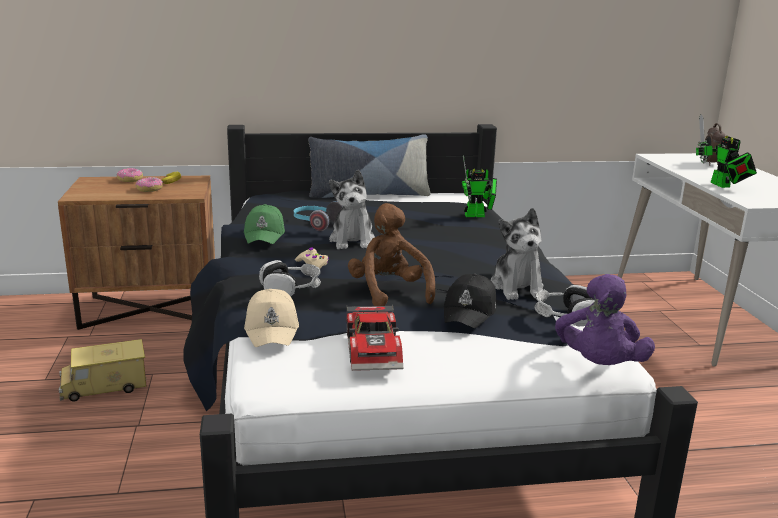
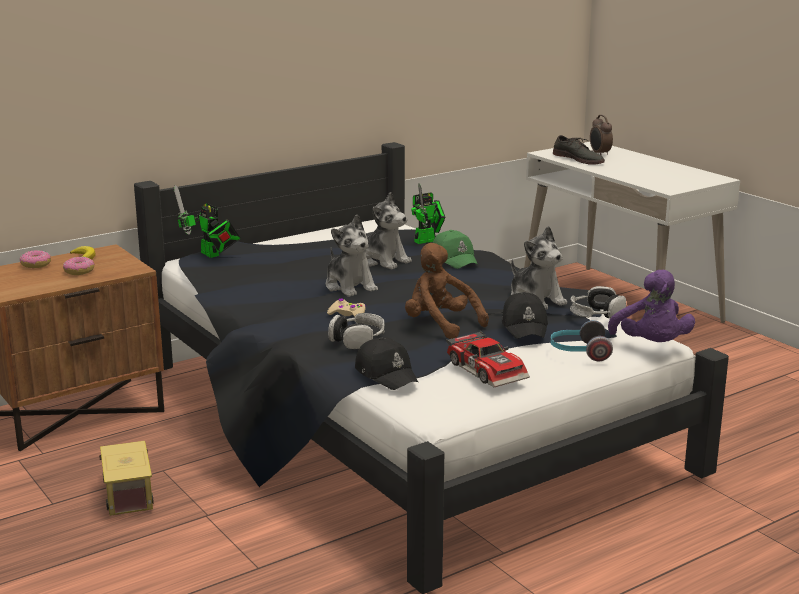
camera: 25 degrees left, 0 degrees up
toy truck [59,339,147,402] -> toy truck turned 120 degrees clockwise [99,441,154,516]
green cap [244,204,285,244] -> green cap moved to [433,230,478,269]
beige cap [244,289,299,347] -> black cap [355,337,419,390]
headphones [294,201,343,231] -> headphones moved to [550,320,613,361]
pillow [308,134,431,198] -> none
toy robot [696,115,757,188] -> toy robot moved to [174,185,240,258]
none -> plush toy [365,192,412,269]
none -> grey shoe [553,135,605,165]

